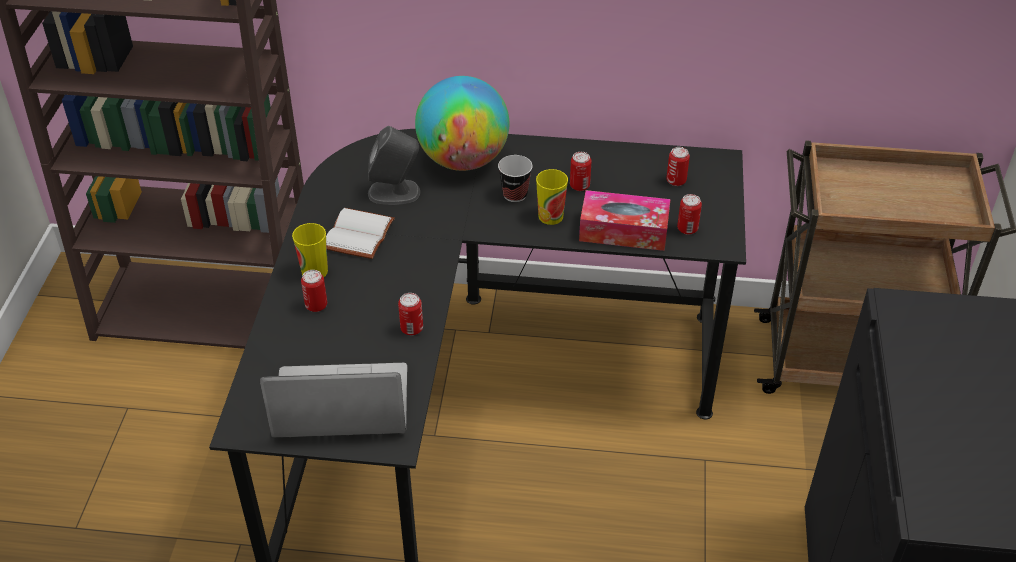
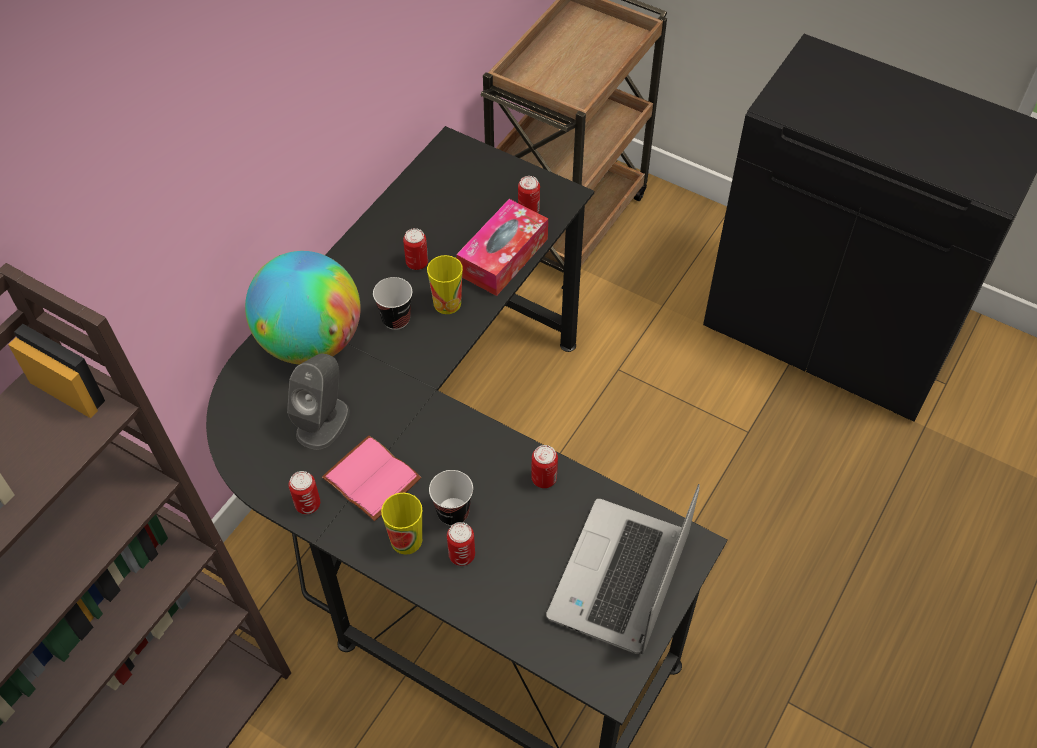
camera: 65 degrees left, 10 degrees up
white book [326,208,395,259] -> pink book [322,436,421,521]
can [666,147,690,186] -> can moved to [289,471,320,514]
none -> cup [429,470,473,526]

